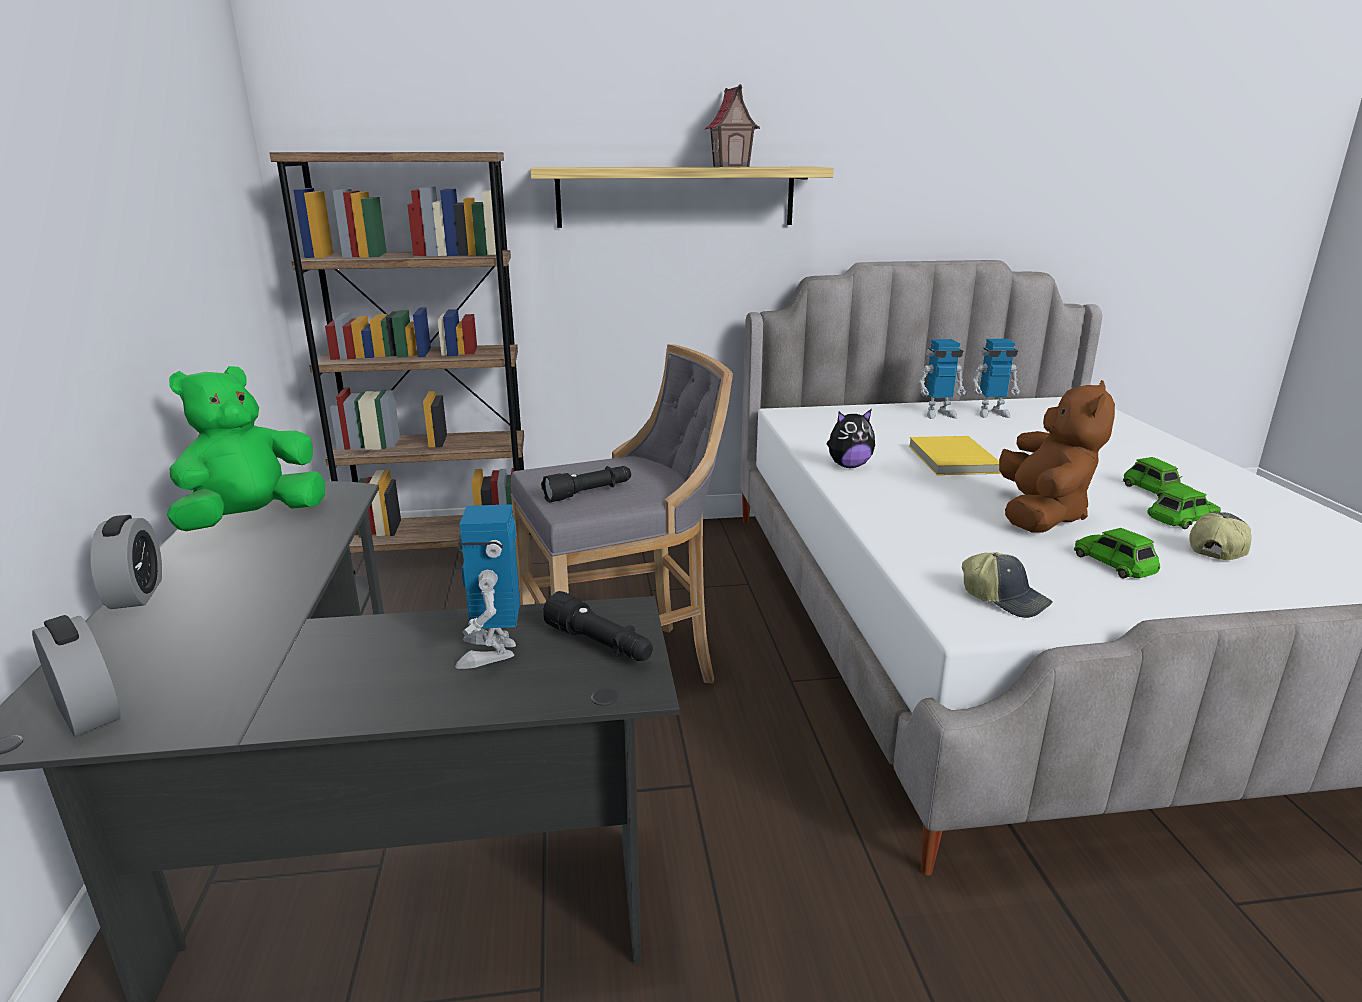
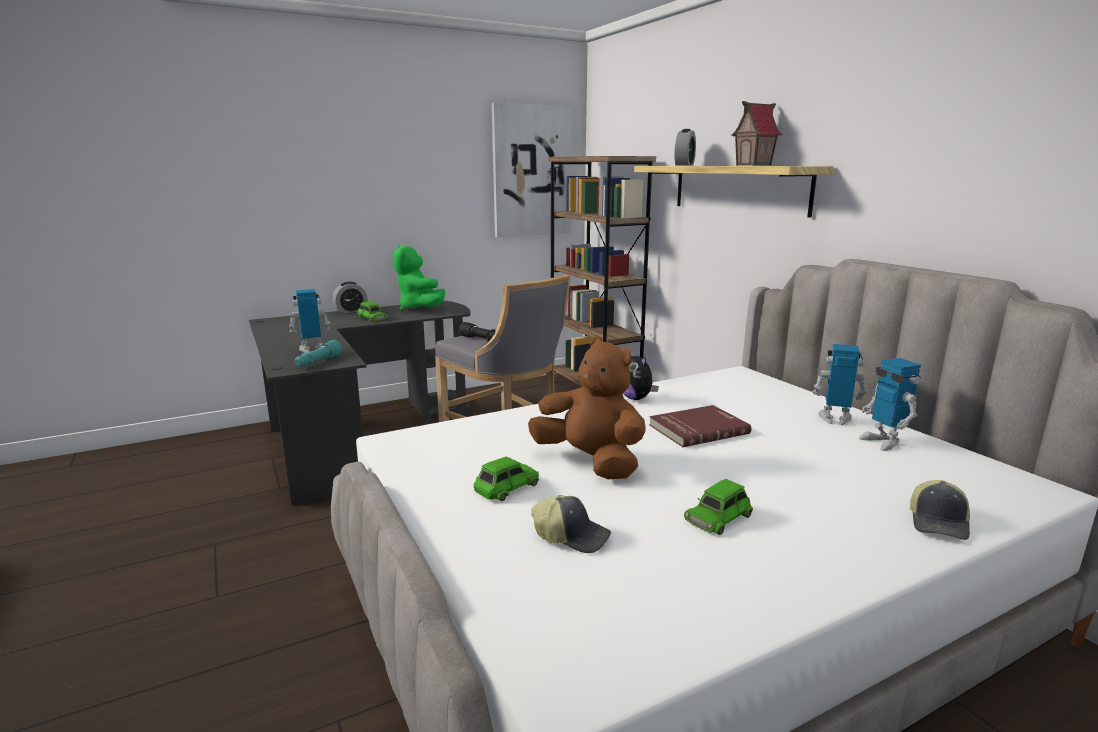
camera: 70 degrees right, 5 degrees down
alarm clock [32,615,121,736] -> alarm clock moved to [674,129,696,166]
green plush toy [167,366,325,531] -> green plush toy turned 135 degrees counterclockwise [393,245,445,311]
black flashlight [543,591,653,661] -> turquoise flashlight [295,340,342,367]
yellow book [909,436,1001,475] -> red book [649,405,751,447]
toy robot [918,339,966,419] -> toy robot turned 135 degrees clockwise [813,344,867,425]
cap [962,552,1053,618] -> cap moved to [910,480,970,540]
brown plush toy [999,380,1115,533] -> brown plush toy turned 135 degrees counterclockwise [528,336,646,479]
green toy car [1147,487,1221,529] -> green toy car moved to [356,301,388,322]
none -> picture [492,103,572,237]

